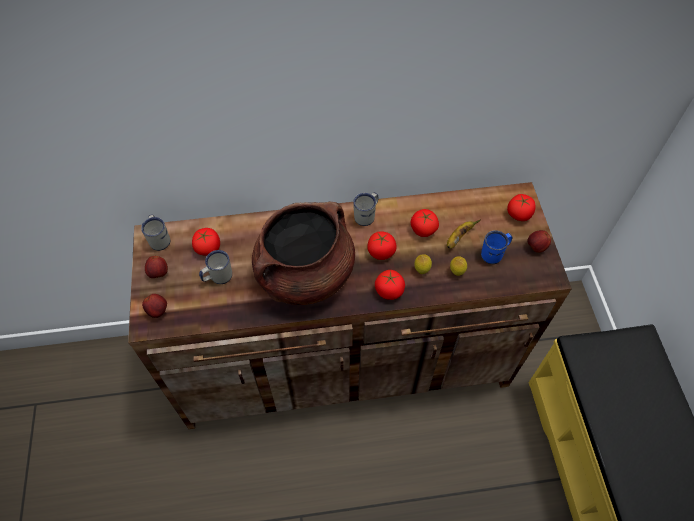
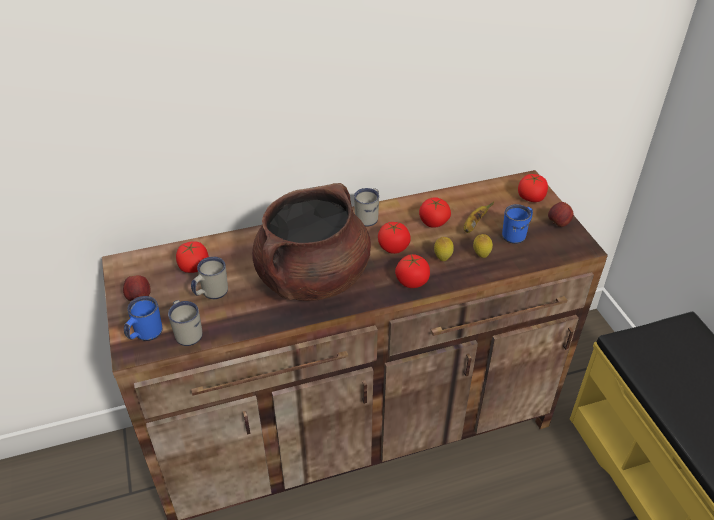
camera: 10 degrees left, 15 degrees down
white mug [141,214,170,251] -> white mug moved to [168,300,203,346]
apple [142,294,167,318] -> blue mug [124,296,162,341]

